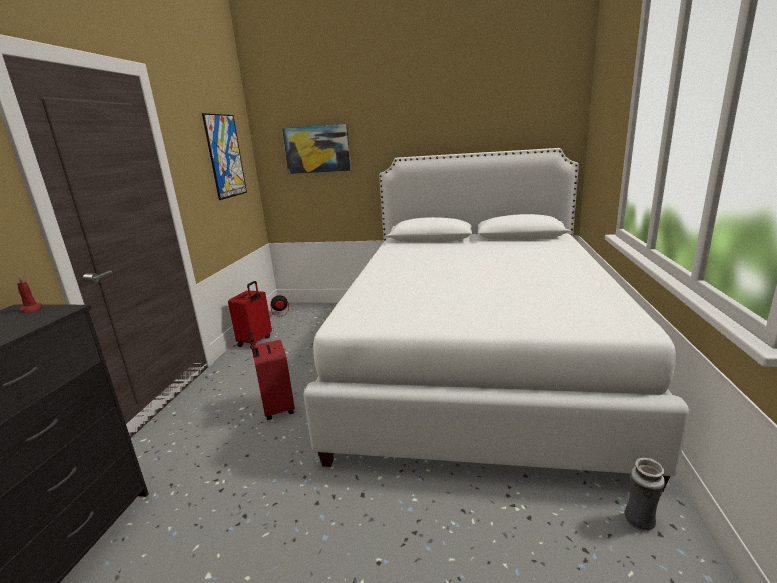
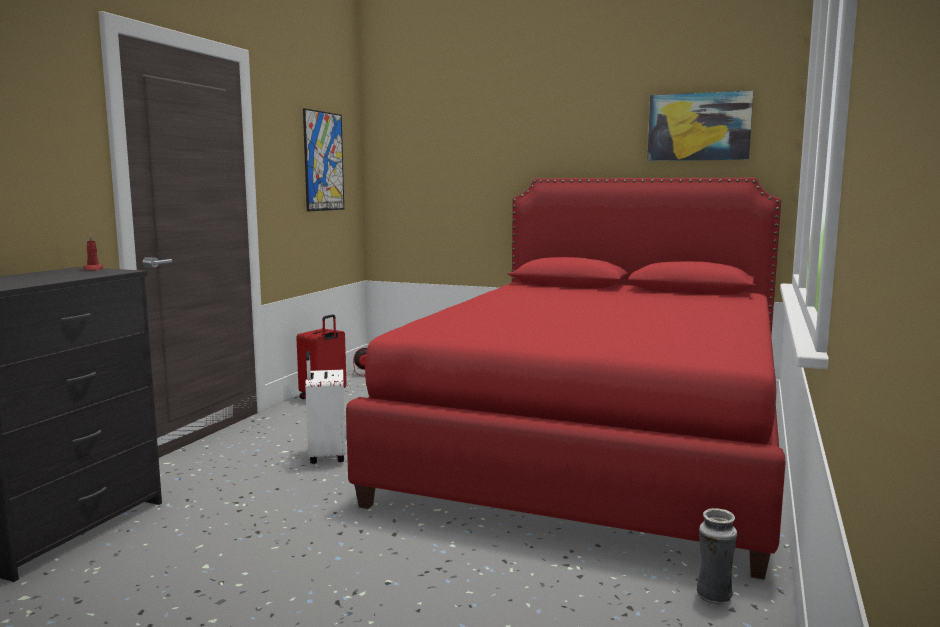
camera: 10 degrees right, 10 degrees down
red suitcase [250,332,295,420] -> white suitcase [305,351,346,464]
picture [282,124,351,174] -> picture moved to [647,91,753,161]
white bed [304,148,689,492] -> red bed [346,178,786,580]

